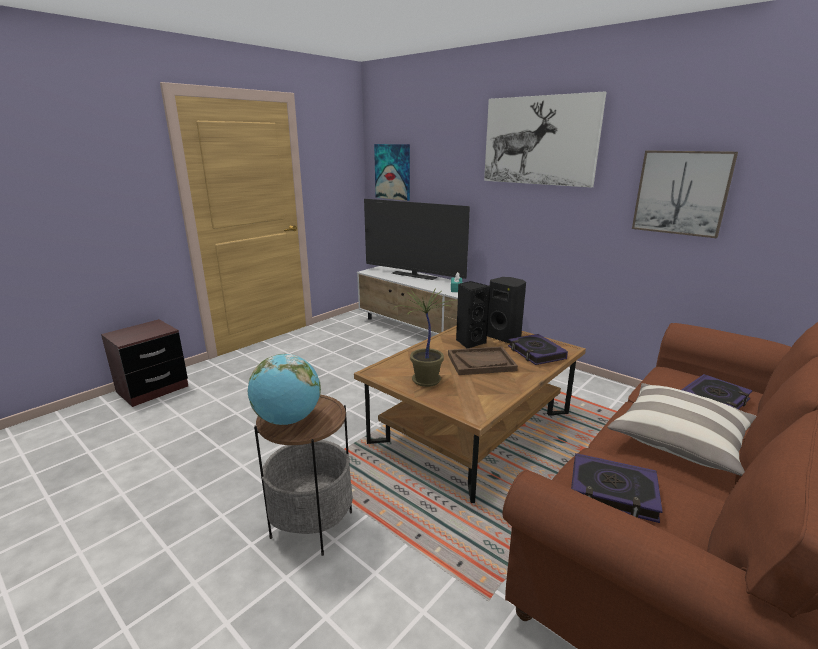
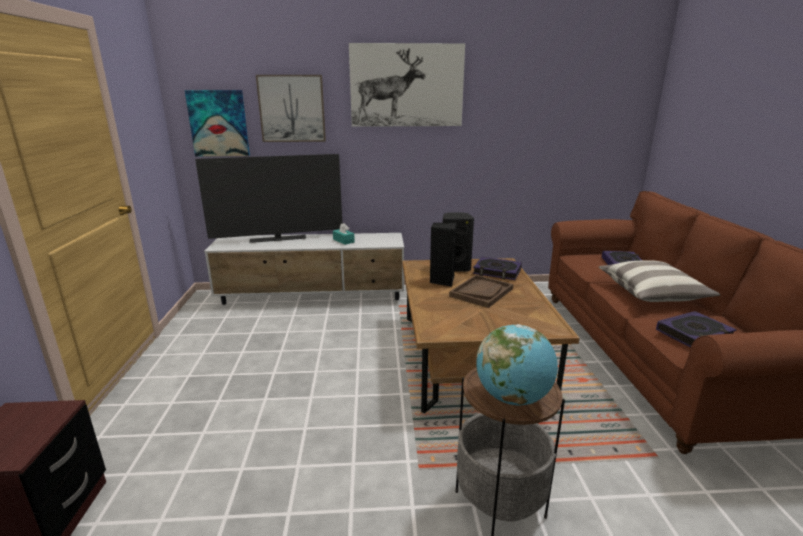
camera: 45 degrees left, 0 degrees up
potted plant [394,288,455,387] -> none
picture [632,150,738,238] -> picture moved to [256,75,326,142]

